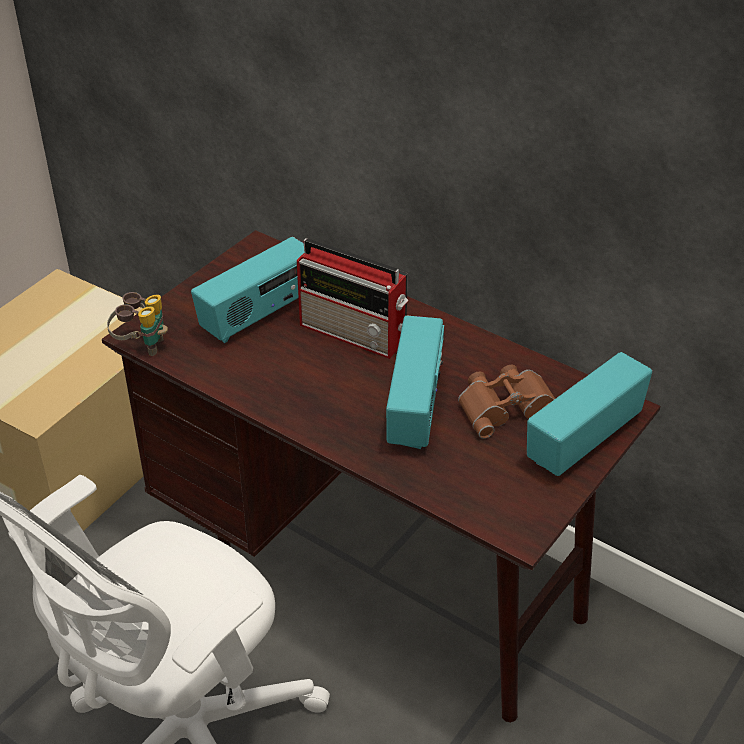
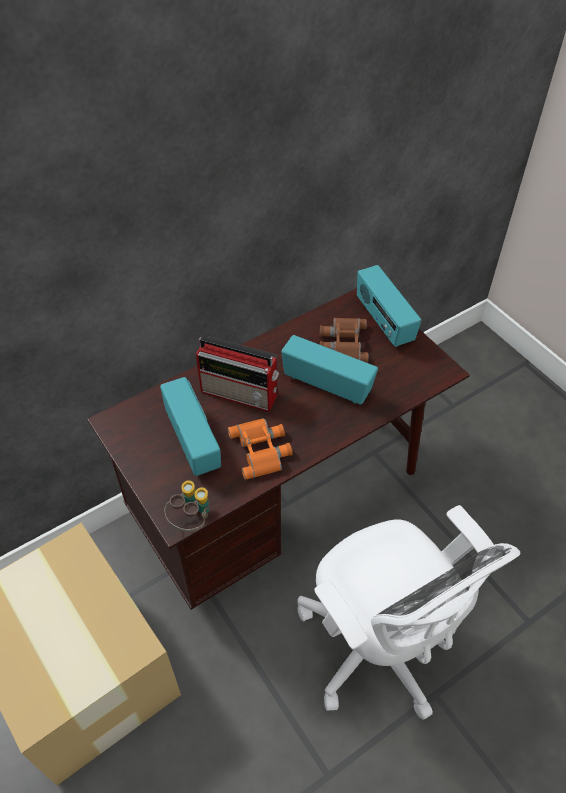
camera: 70 degrees left, 10 degrees up
radio [297,238,408,359] -> radio turned 60 degrees clockwise [196,336,279,412]
none -> orange binoculars [228,418,293,480]

